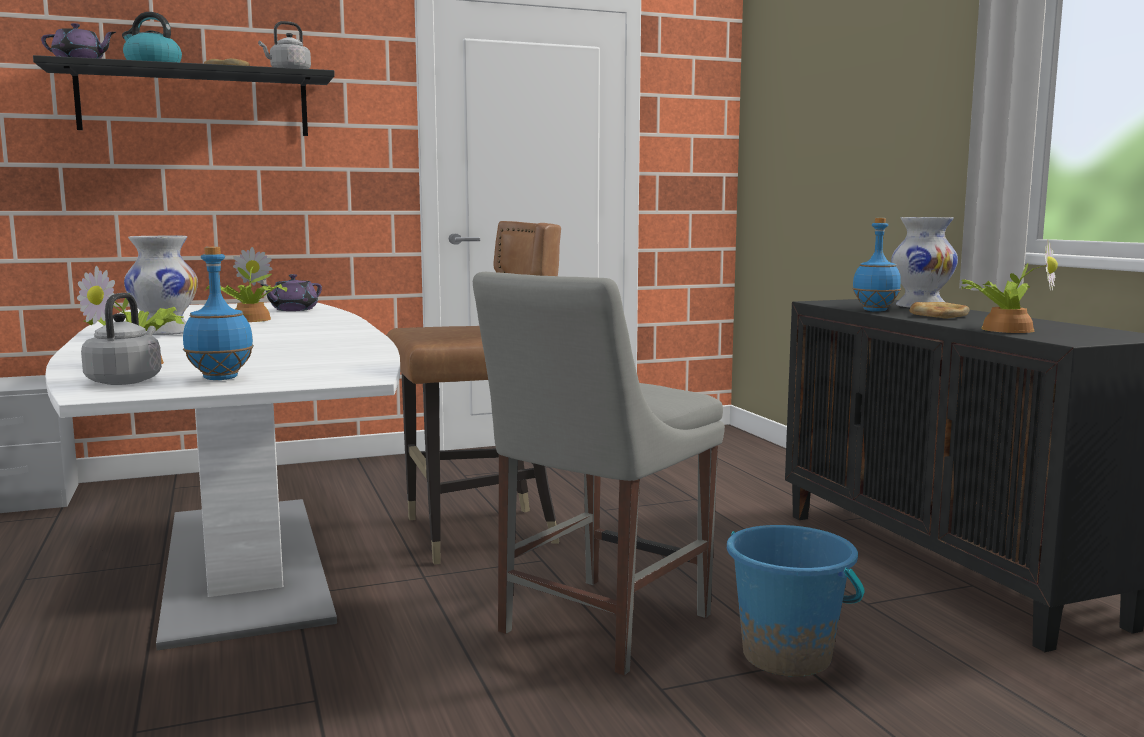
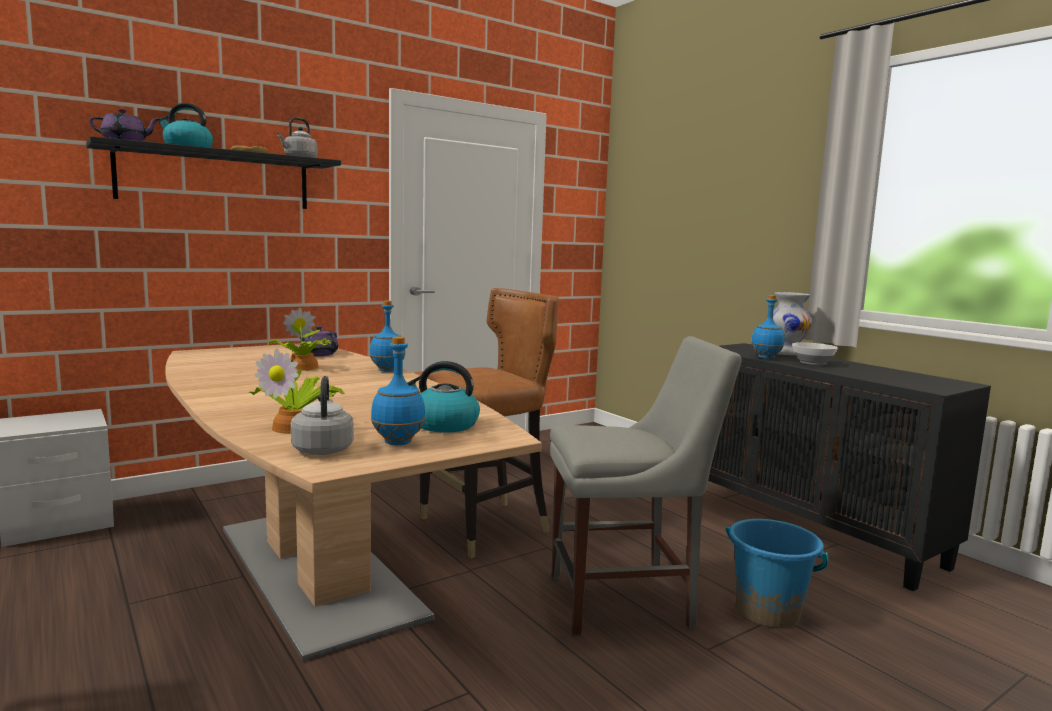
camera: 15 degrees left, 0 degrees up
white dining table [45,302,400,651] -> brown dining table [165,344,542,662]
white vase [124,236,198,335] -> none
grey chair [473,272,725,675] -> grey chair turned 120 degrees counterclockwise [550,336,742,635]
bread [909,302,969,319] -> bowl [792,342,838,365]
potted plant [961,242,1058,333] -> none
none -> blue bottle [370,301,406,372]
none -> kettle [407,361,480,433]

